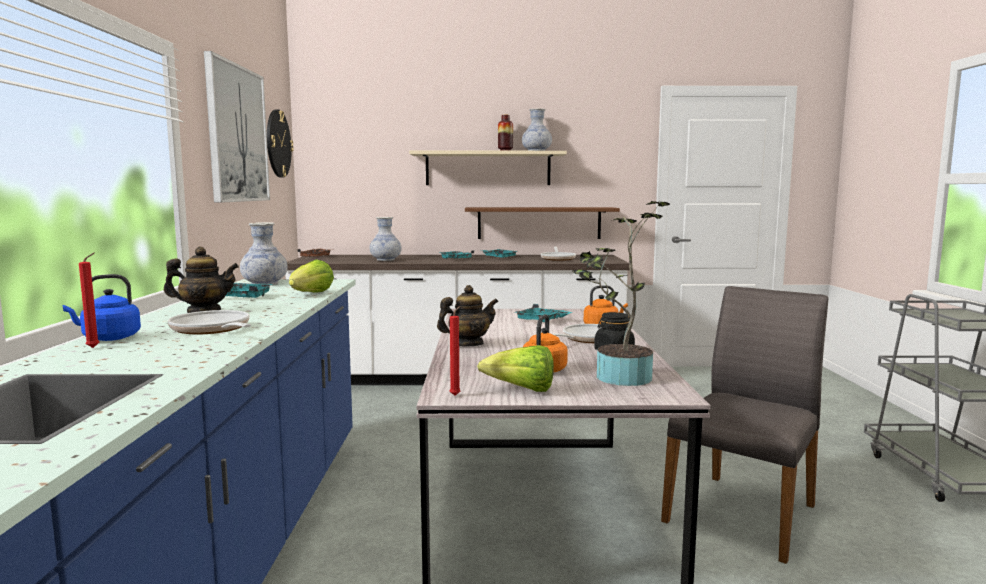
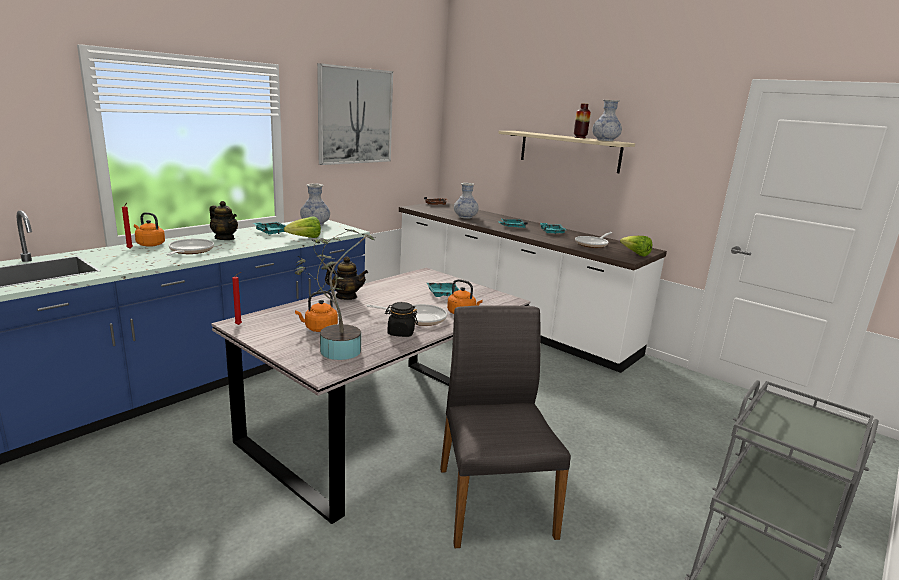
camera: 40 degrees right, 10 degrees up
blue kettle [63,274,141,341] -> orange kettle [134,212,165,247]
wall clock [267,110,294,178] -> none
brown shelf [465,207,620,239] -> none
lettuce [477,345,554,392] -> lettuce moved to [620,236,652,256]
grey chair [661,286,828,564] -> grey chair turned 90 degrees counterclockwise [440,305,571,548]

